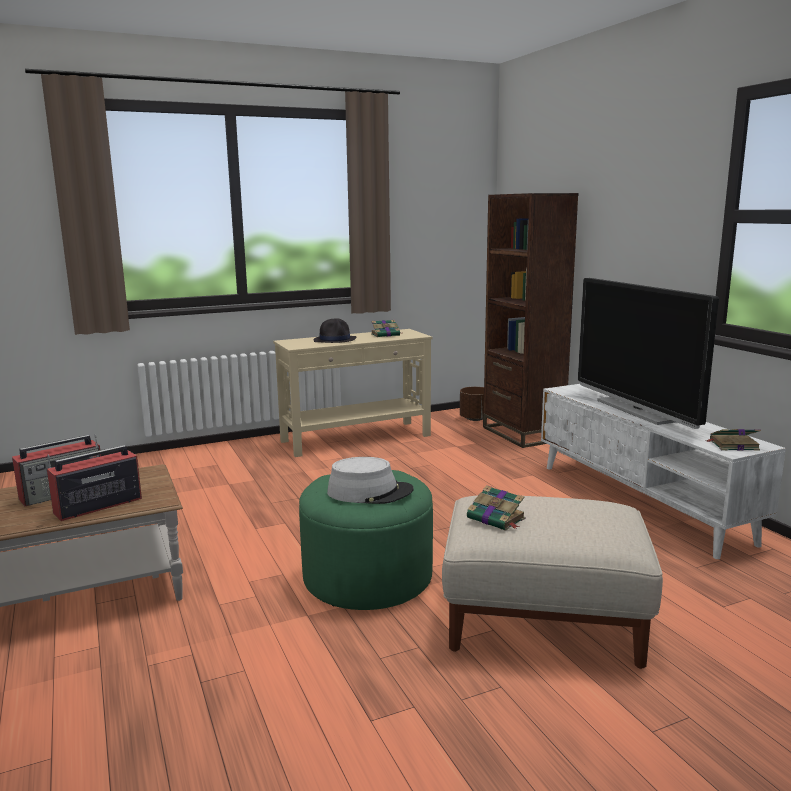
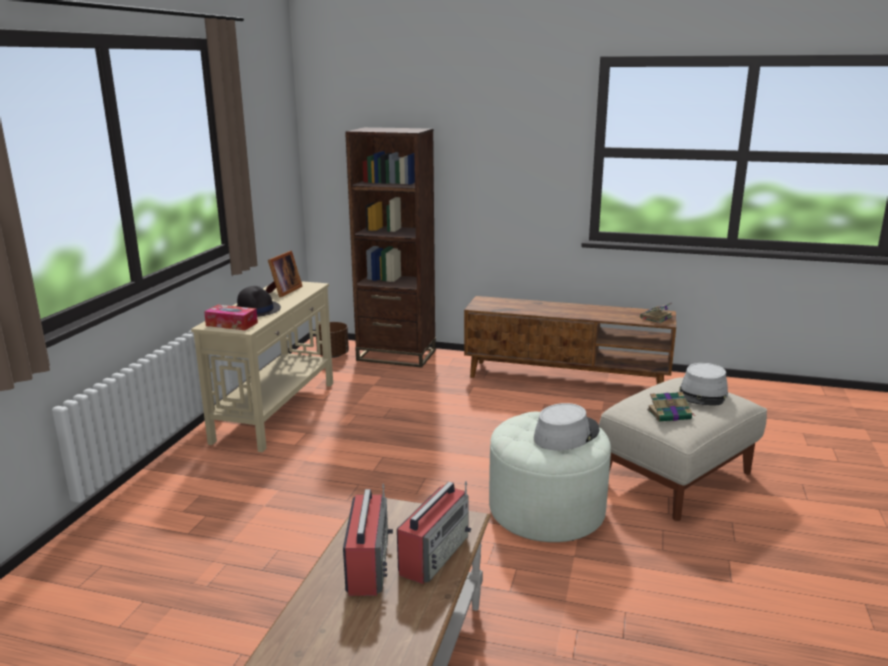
camera: 50 degrees left, 5 degrees up
radio [47,445,142,521] -> radio turned 150 degrees counterclockwise [397,481,472,584]
green ottoman [299,470,433,610] -> white ottoman [489,412,611,542]
book [371,320,404,337] -> picture frame [266,251,303,297]
white tv stand [541,384,786,559] -> brown tv stand [464,296,676,384]
television [578,278,719,429] -> none
none -> tissue box [204,305,258,330]
none -> grey hat [679,363,728,405]

